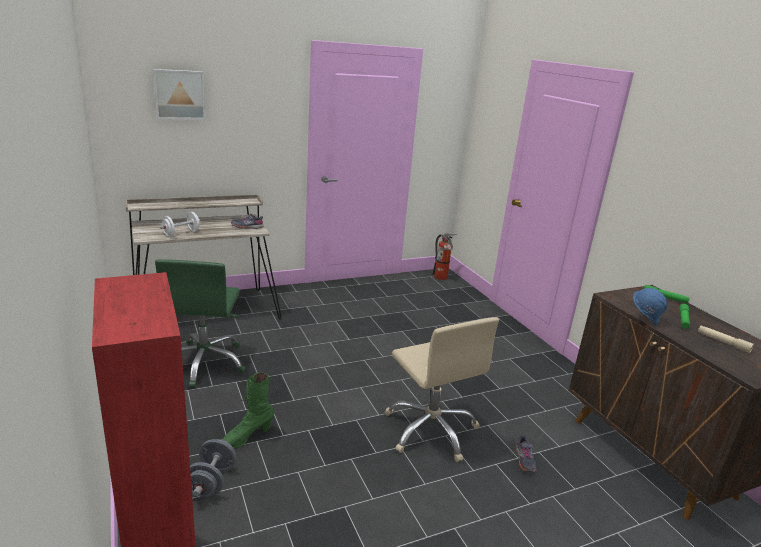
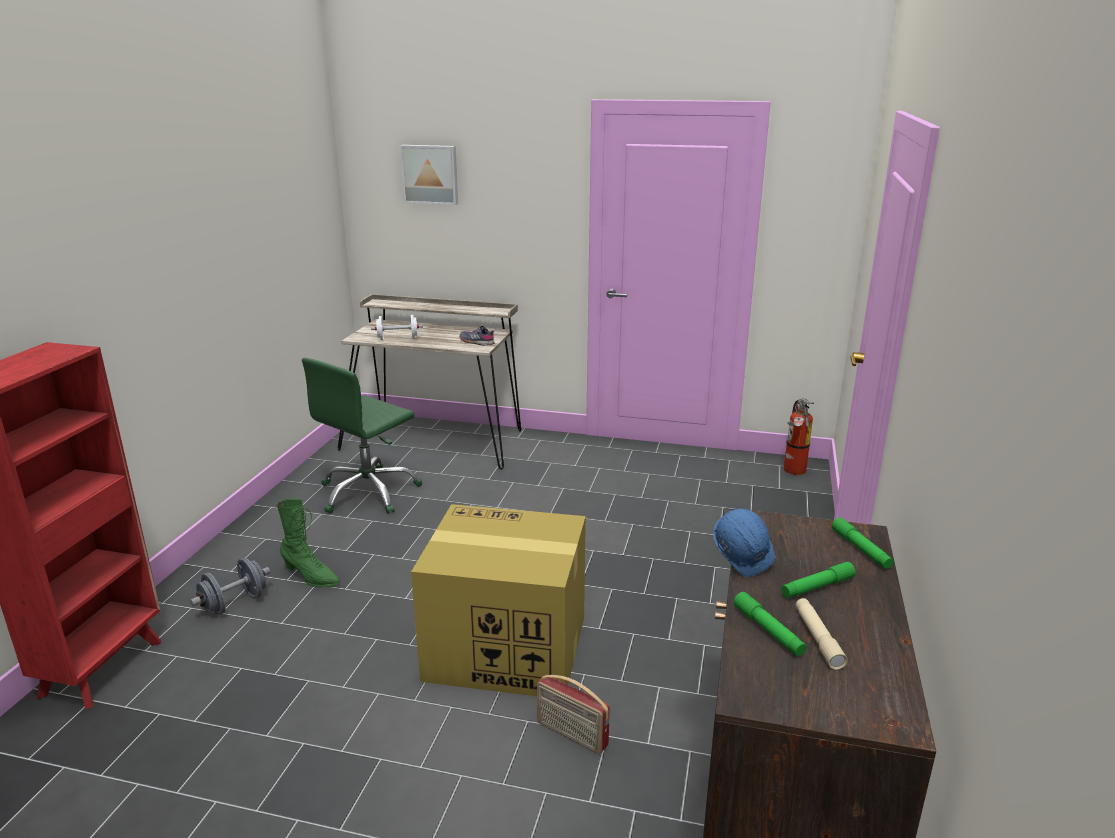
camera: 40 degrees right, 0 degrees up
green boot [222,373,275,449] -> green boot turned 150 degrees counterclockwise [277,499,340,587]
beige office chair [385,317,499,462] -> cardboard box [411,504,586,696]
grey shoe [516,434,536,472] -> radio [537,675,610,754]
none -> green flashlight [734,592,806,656]

